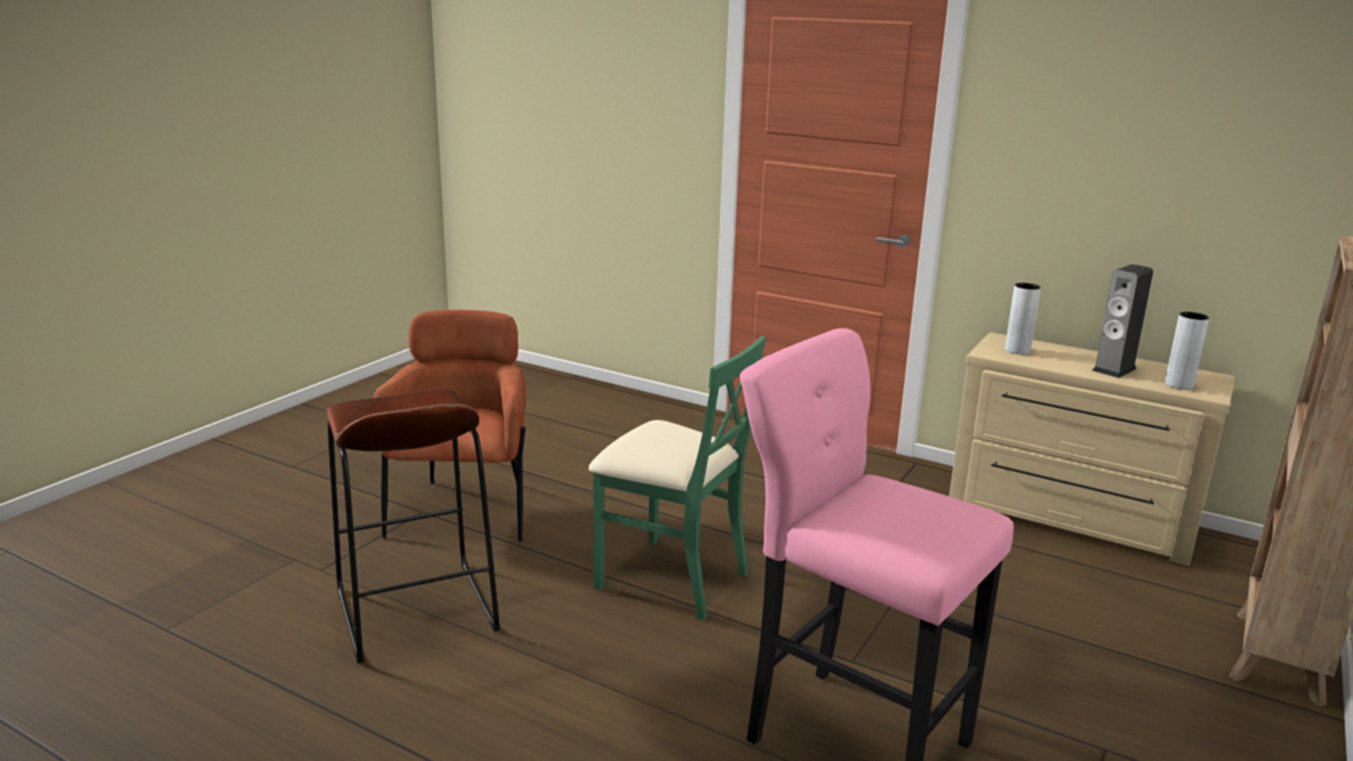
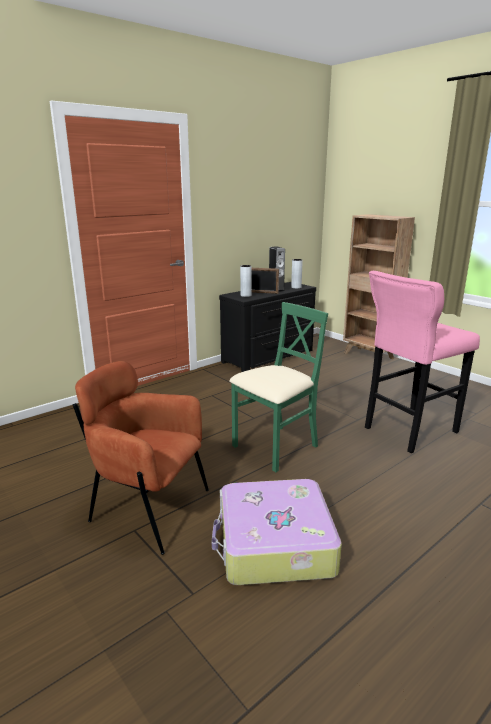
camera: 70 degrees left, 0 degrees up
brown stool [326,390,500,663] -> suitcase [212,479,342,585]
beige dresser [949,332,1235,566] -> black dresser [219,282,316,372]
none -> picture frame [251,268,279,294]

